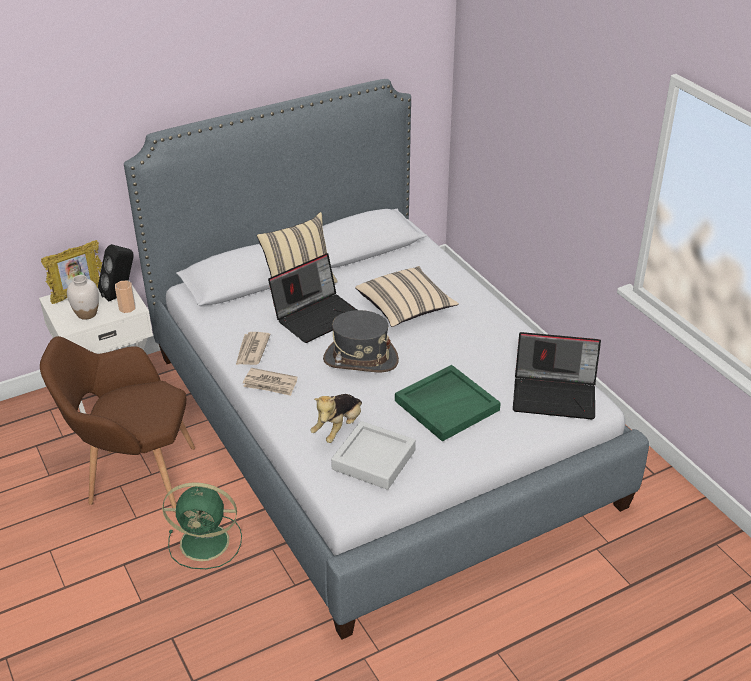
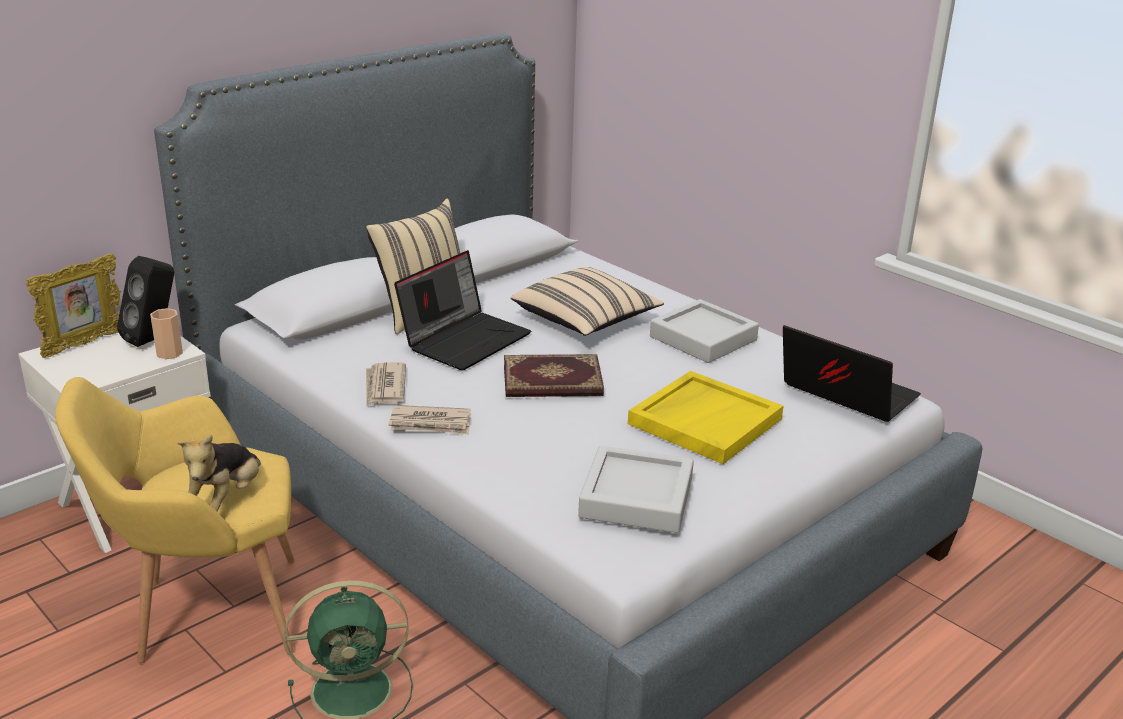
camera: 15 degrees left, 10 degrees down
brown armchair [40,336,195,513] -> yellow armchair [55,377,295,663]
white vase [67,275,99,320] -> none
plush toy [310,394,362,443] -> plush toy moved to [178,435,261,511]
grey hat [323,310,399,372] -> book [504,354,604,397]
green tray [395,365,501,442] -> yellow tray [628,371,784,464]
laptop [513,332,601,419] -> laptop turned 135 degrees counterclockwise [783,325,921,422]
none -> grey tray [650,299,759,363]

